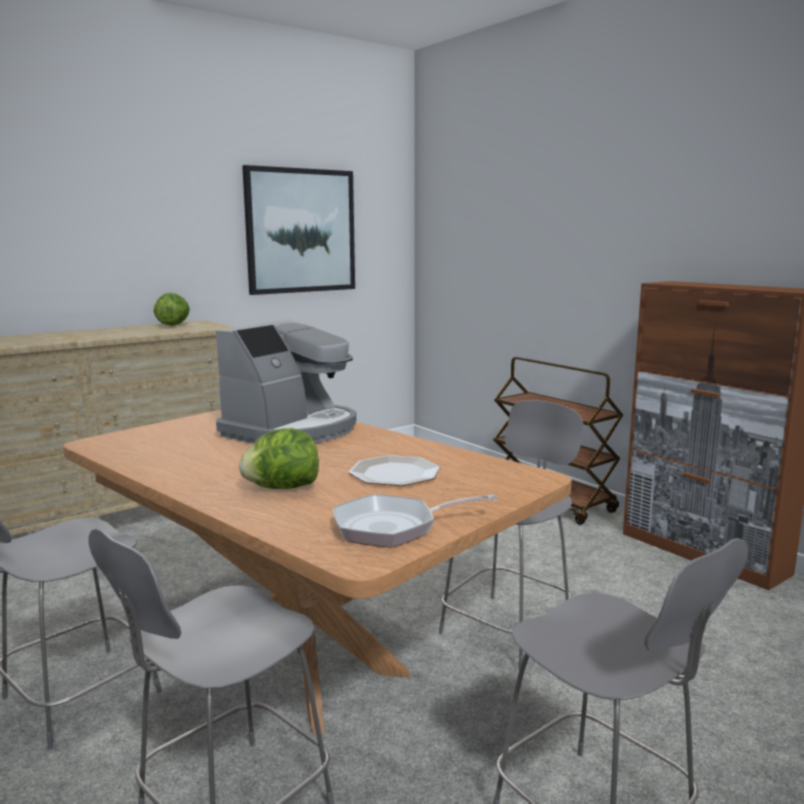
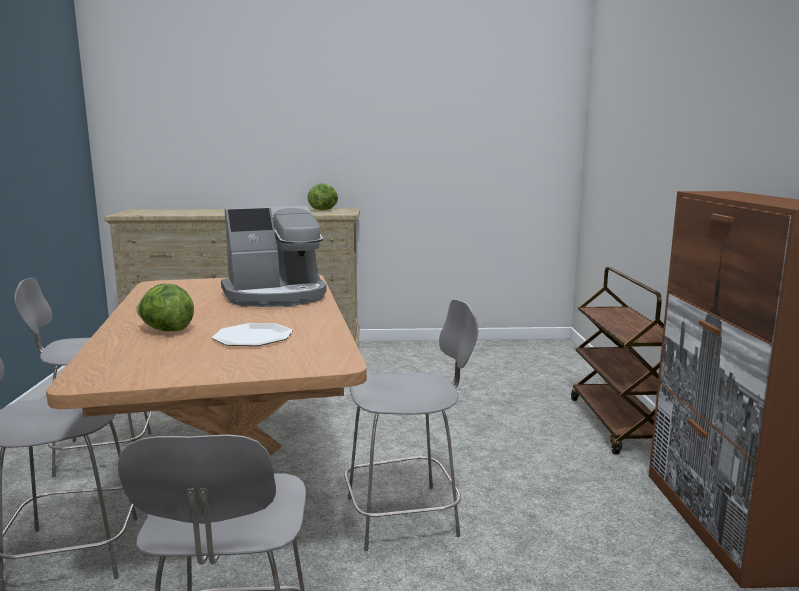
camera: 35 degrees right, 0 degrees up
picture [242,165,355,295] -> none
frying pan [333,494,498,548] -> none

